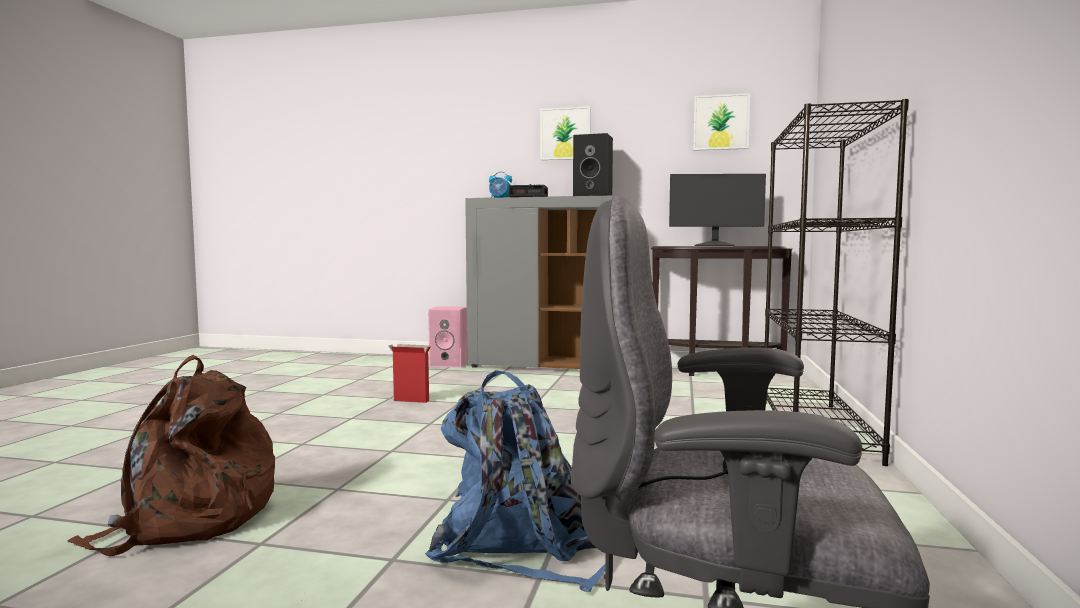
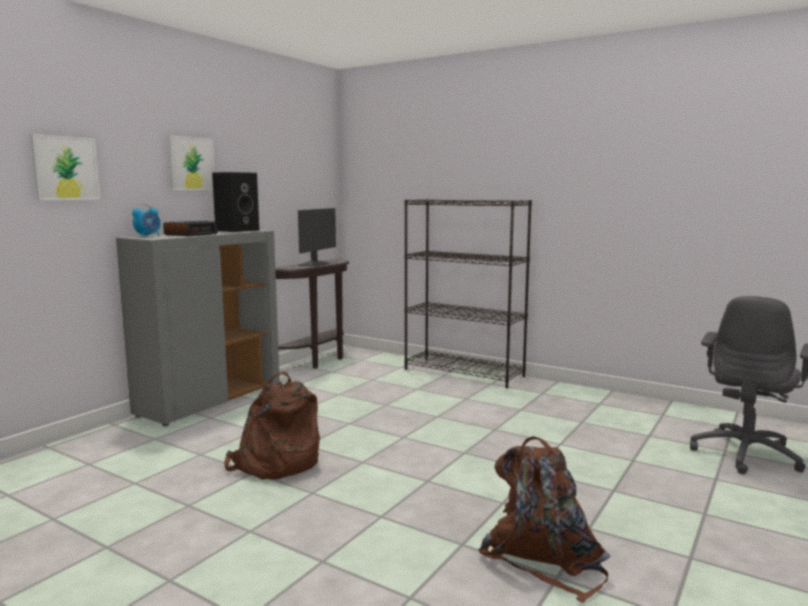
camera: 70 degrees left, 5 degrees up
cardboard box [389,344,431,403] -> brown backpack [224,371,320,480]
blue backpack [425,370,606,592] -> none
pink speaker [428,306,467,368] -> none
picture [693,93,750,151] -> picture moved to [30,134,100,200]

